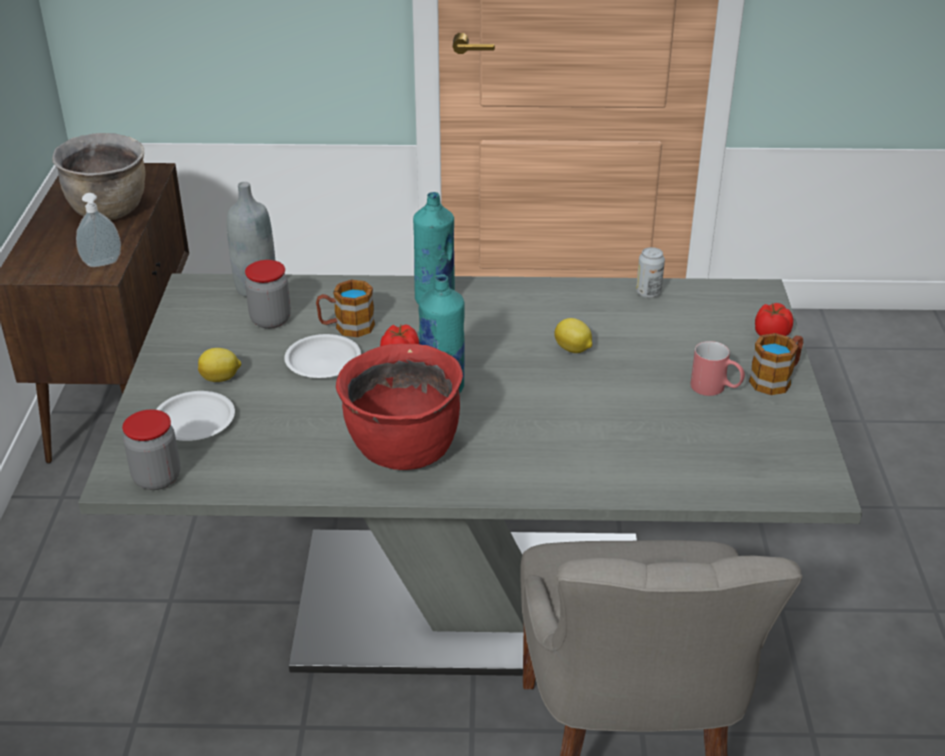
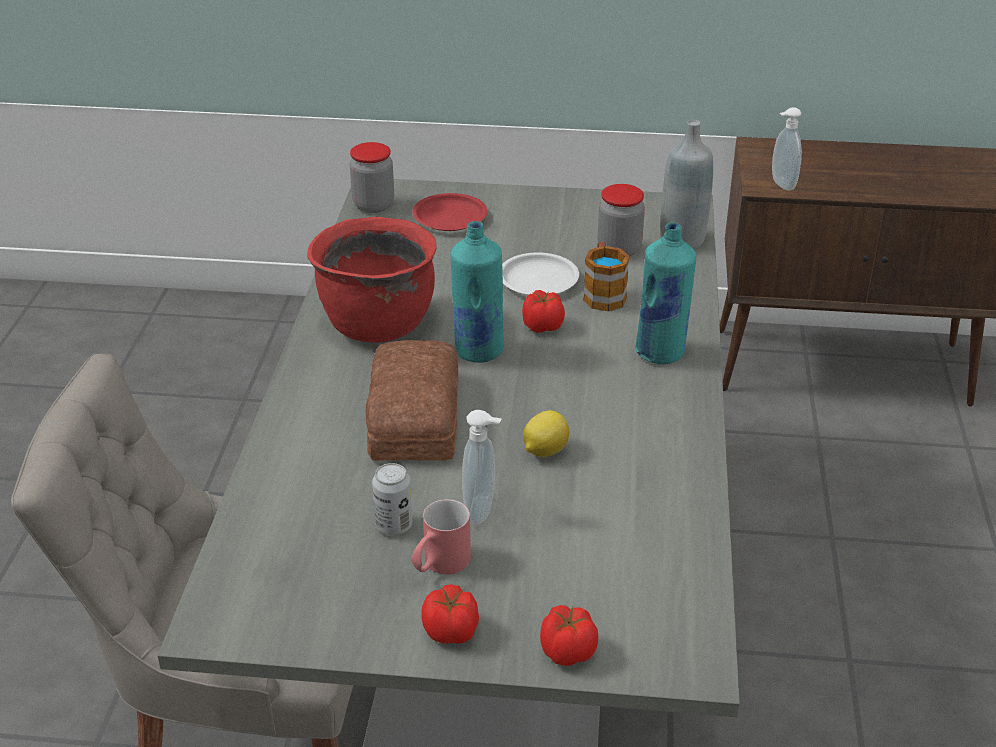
camera: 95 degrees right, 0 degrees up
brown cooking pot [52,133,145,220] -> none
white plate [156,391,235,441] -> red plate [412,193,488,231]
lemon [198,348,241,382] -> none
can [636,247,665,298] -> can moved to [372,463,413,535]
mug [749,333,803,395] -> tomato [421,584,479,644]
none -> bread [366,340,458,461]
none -> soap dispenser [462,410,502,525]

